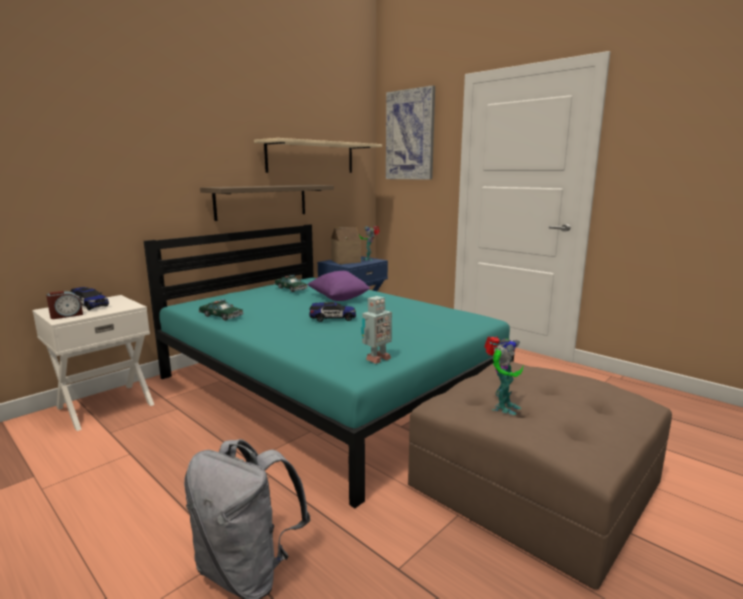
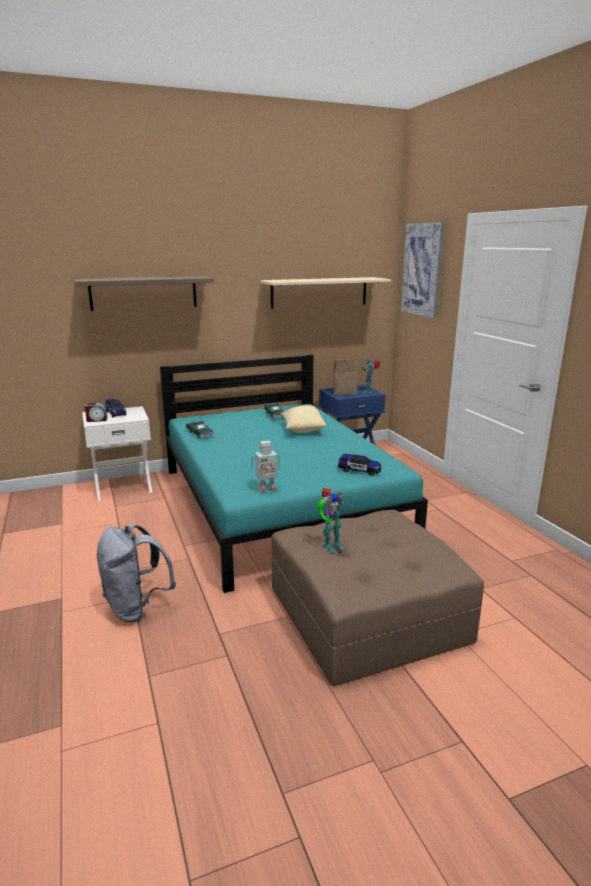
camera: 25 degrees right, 5 degrees up
shelf [200,185,334,221] -> shelf moved to [74,276,214,311]
purple pillow [307,271,370,301] -> beige pillow [281,405,326,433]
toy car [309,302,356,322] -> toy car moved to [338,454,381,476]

